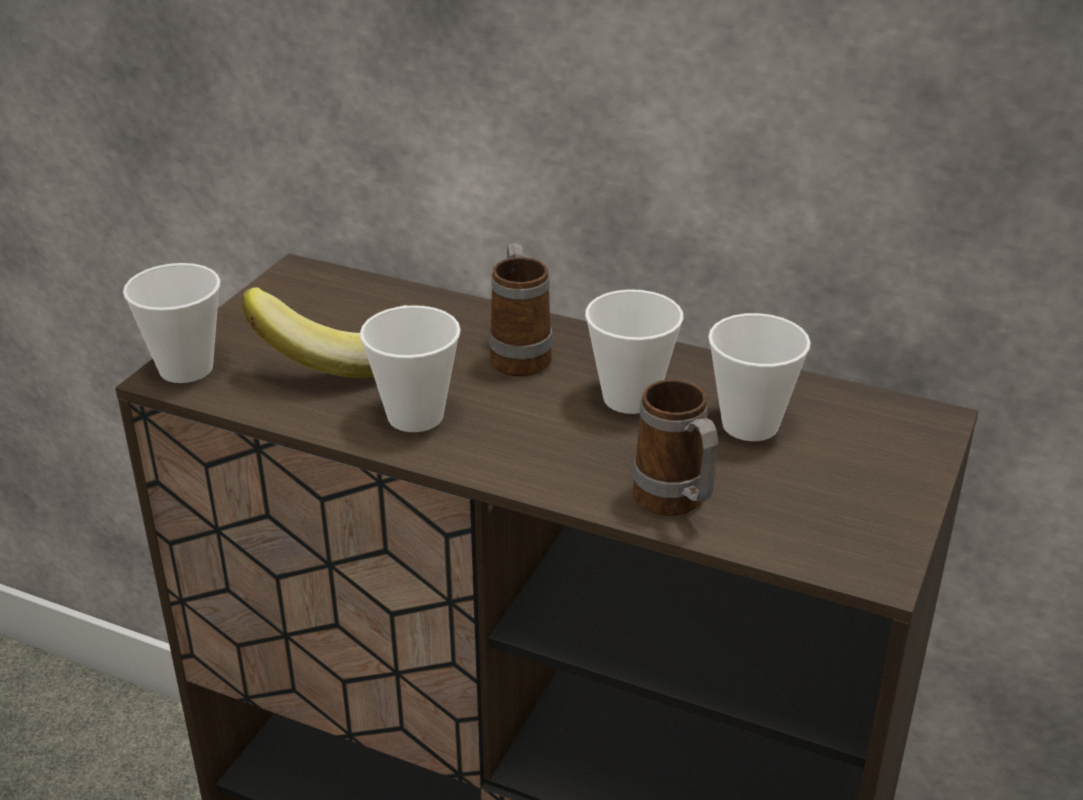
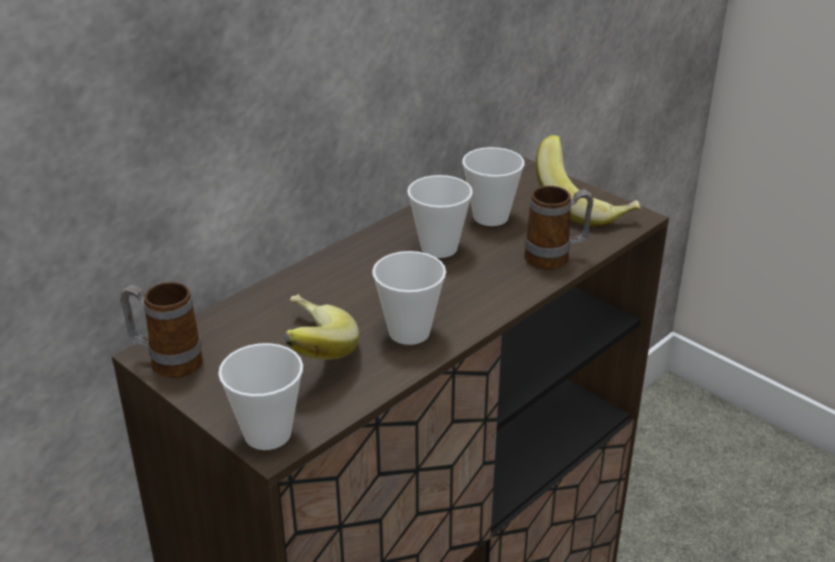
camera: 70 degrees left, 0 degrees up
mug [489,243,552,376] -> mug moved to [120,282,203,378]
none -> banana [536,135,641,227]

